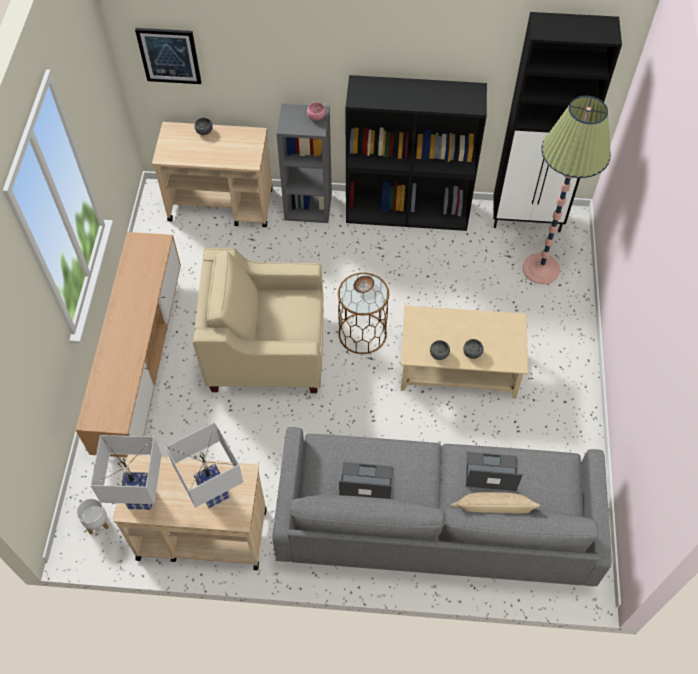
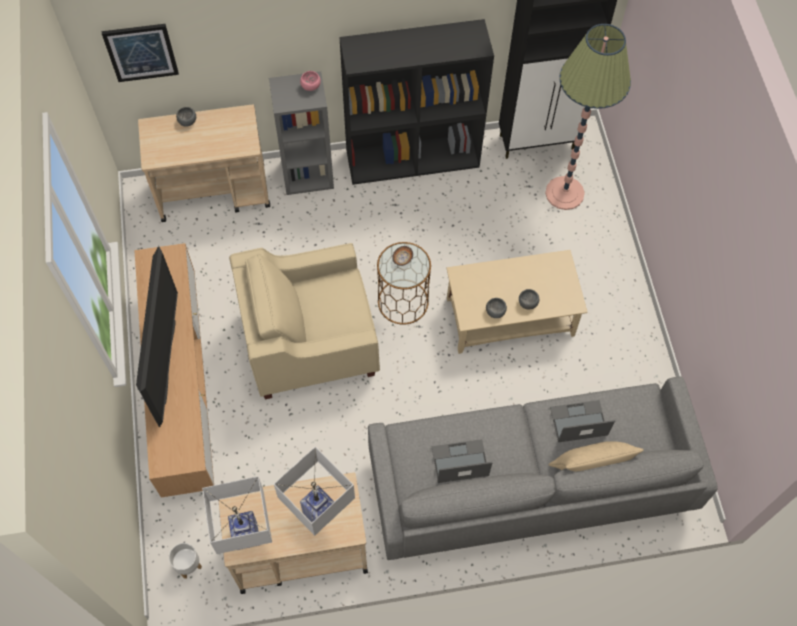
camera: 15 degrees left, 5 degrees up
none -> television [136,246,178,428]

